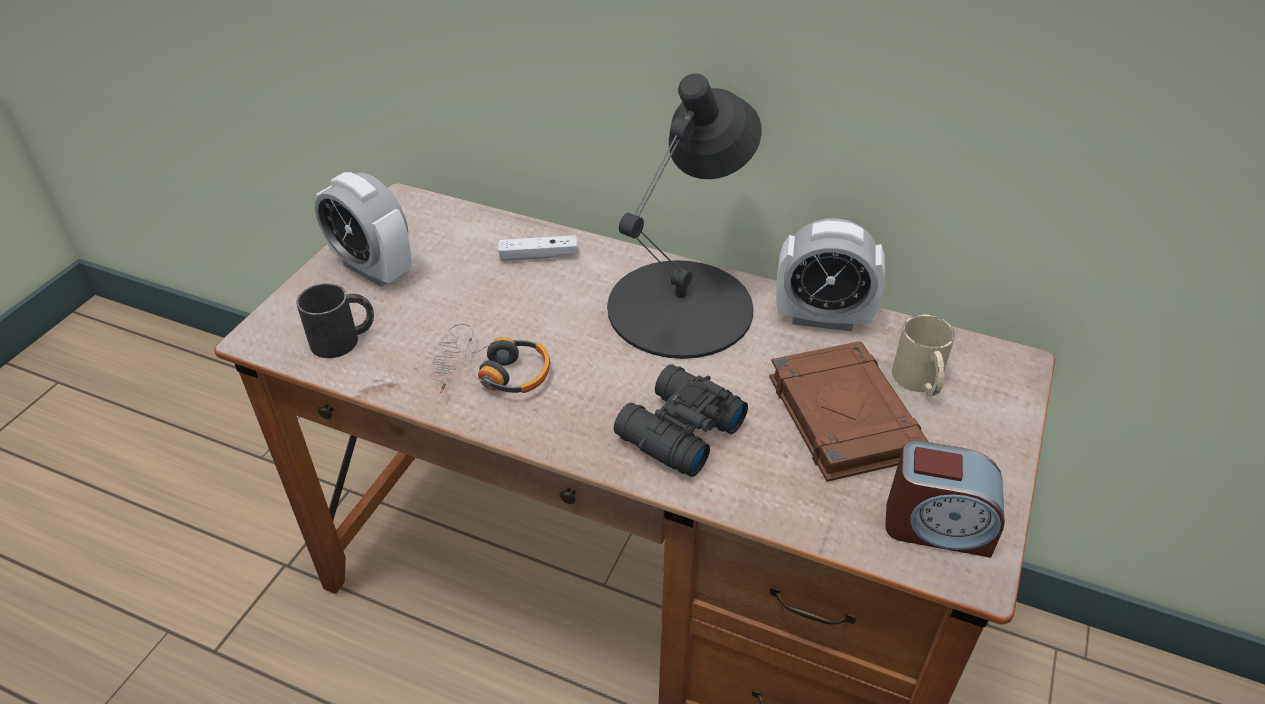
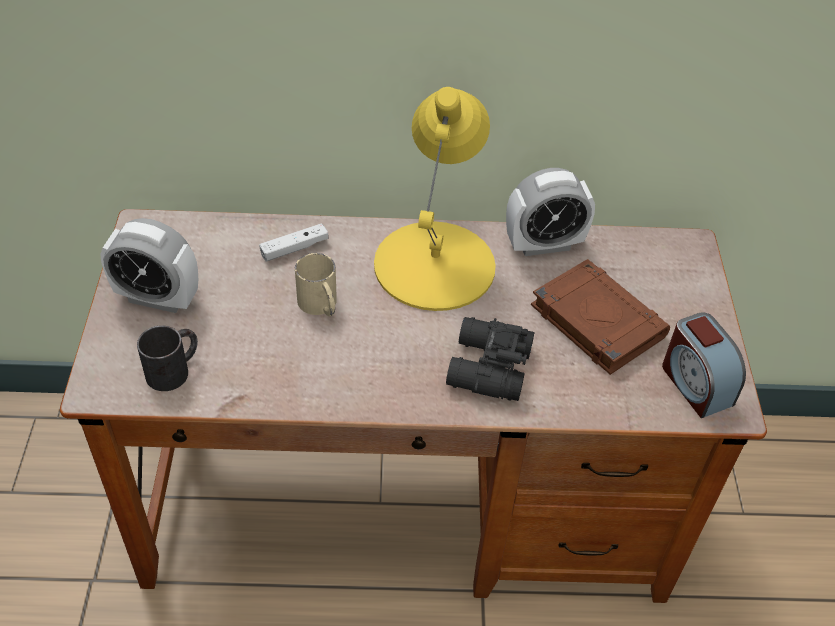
camera: 25 degrees left, 5 degrees up
headphones [430,324,550,393] -> none
black table lamp [607,73,762,359] -> yellow table lamp [374,87,496,311]
alarm clock [885,440,1005,558] -> alarm clock turned 75 degrees clockwise [662,312,746,418]
beige mug [892,314,955,396] -> beige mug moved to [295,253,337,316]

